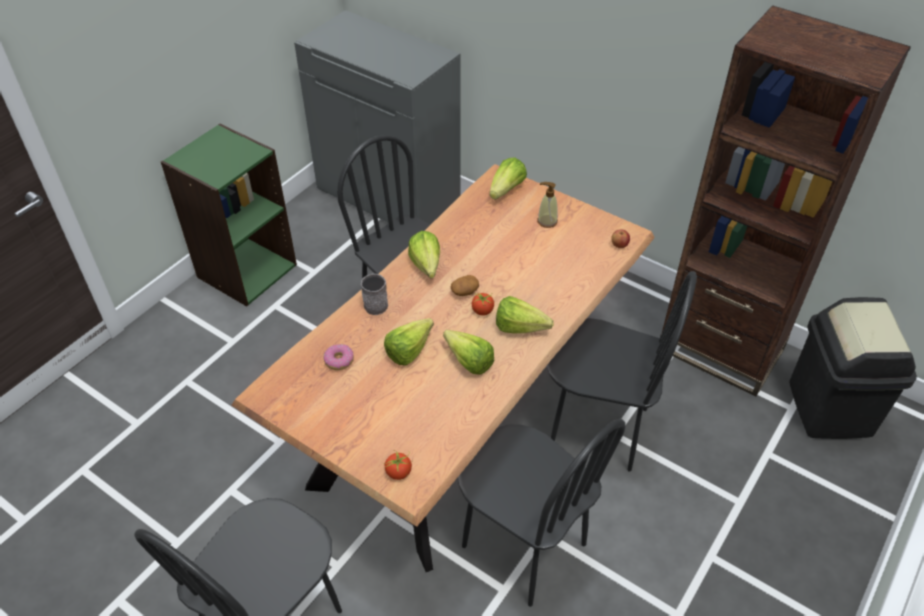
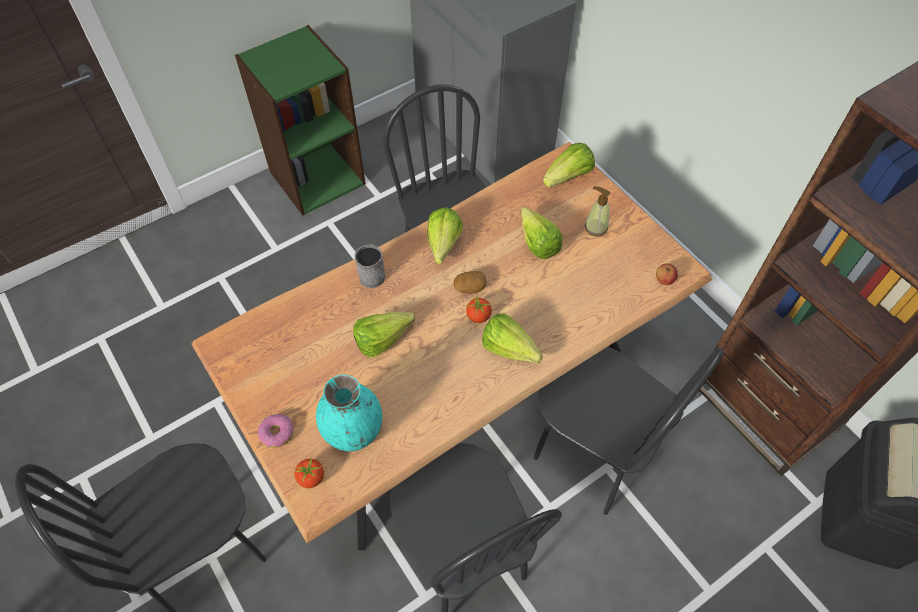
camera: 20 degrees right, 10 degrees up
donut [324,344,354,370] -> donut moved to [258,414,294,448]
lettuce [443,330,494,375] -> lettuce moved to [521,207,563,259]
none -> turquoise vase [316,375,382,451]

